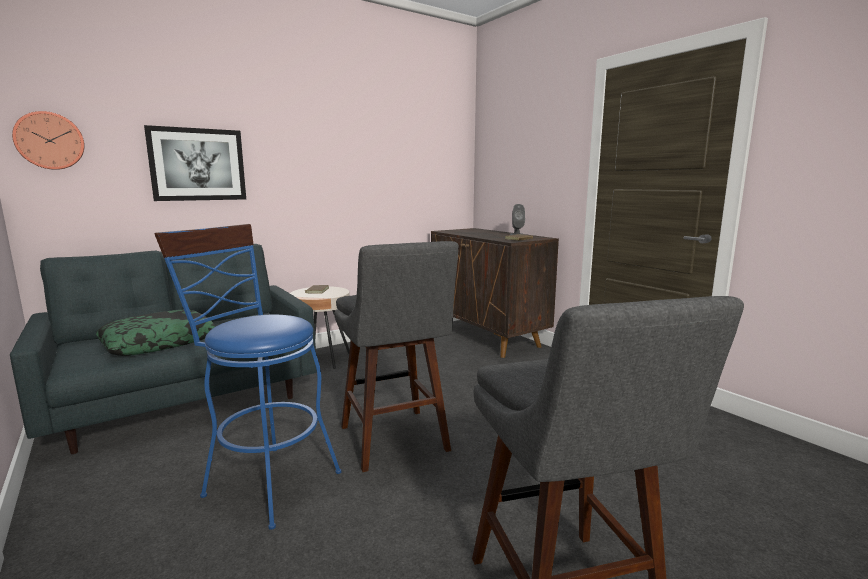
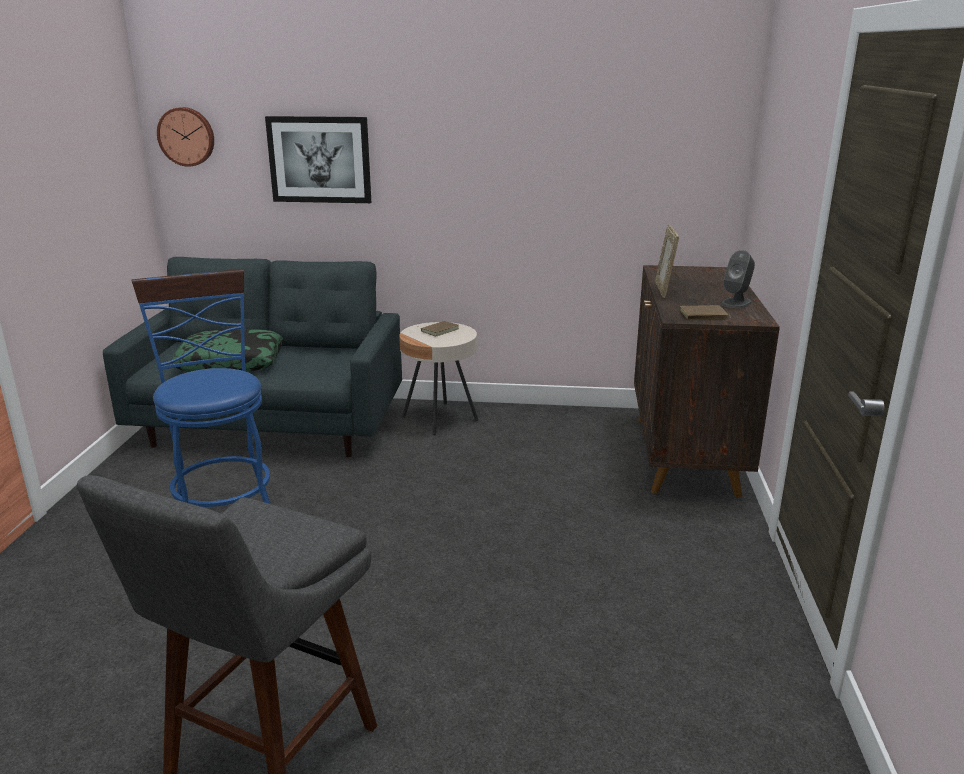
camera: 40 degrees right, 10 degrees up
grey stool [335,241,459,472] -> none
none -> picture frame [655,224,679,298]

